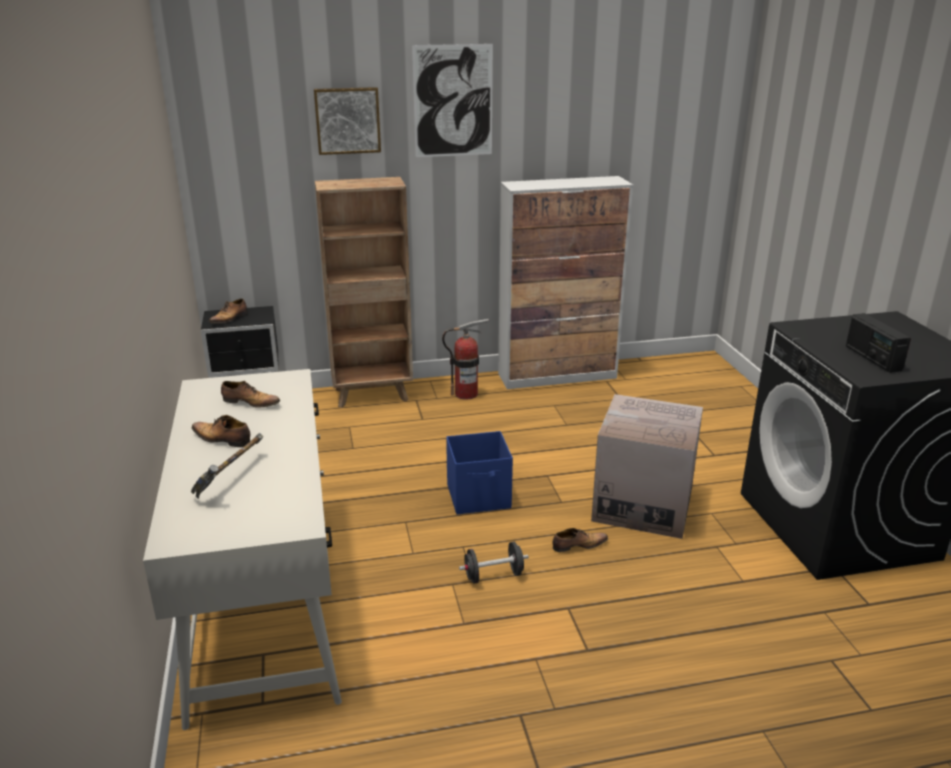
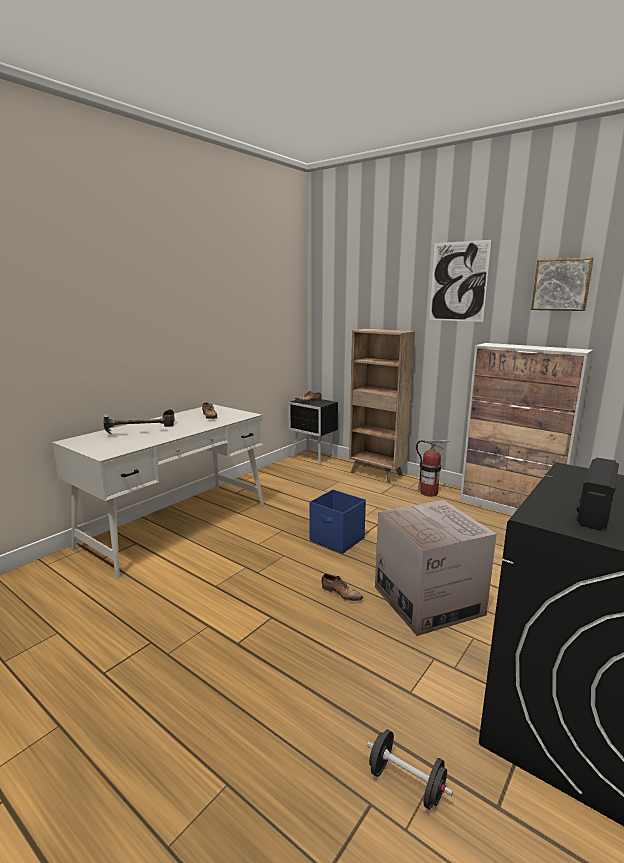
camera: 50 degrees right, 10 degrees down
picture [314,87,381,155] -> picture moved to [531,258,594,311]
black dumbbell [459,542,529,584] -> black dumbbell moved to [367,729,453,810]

